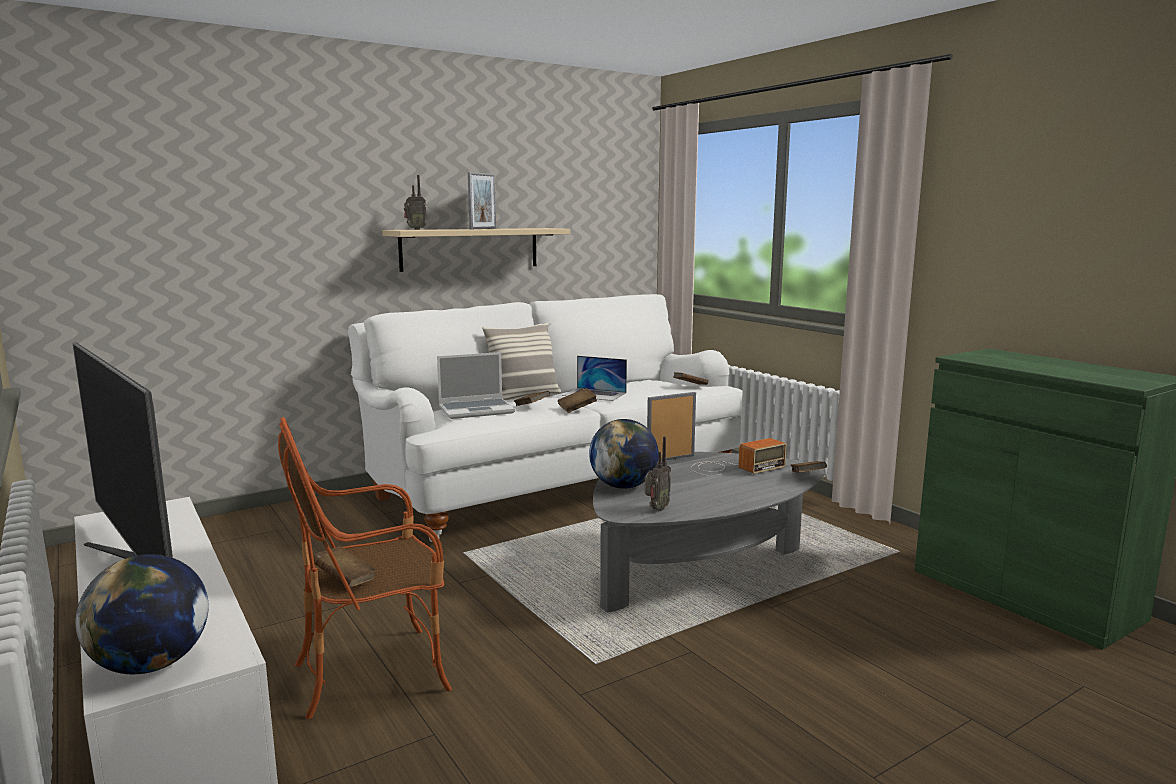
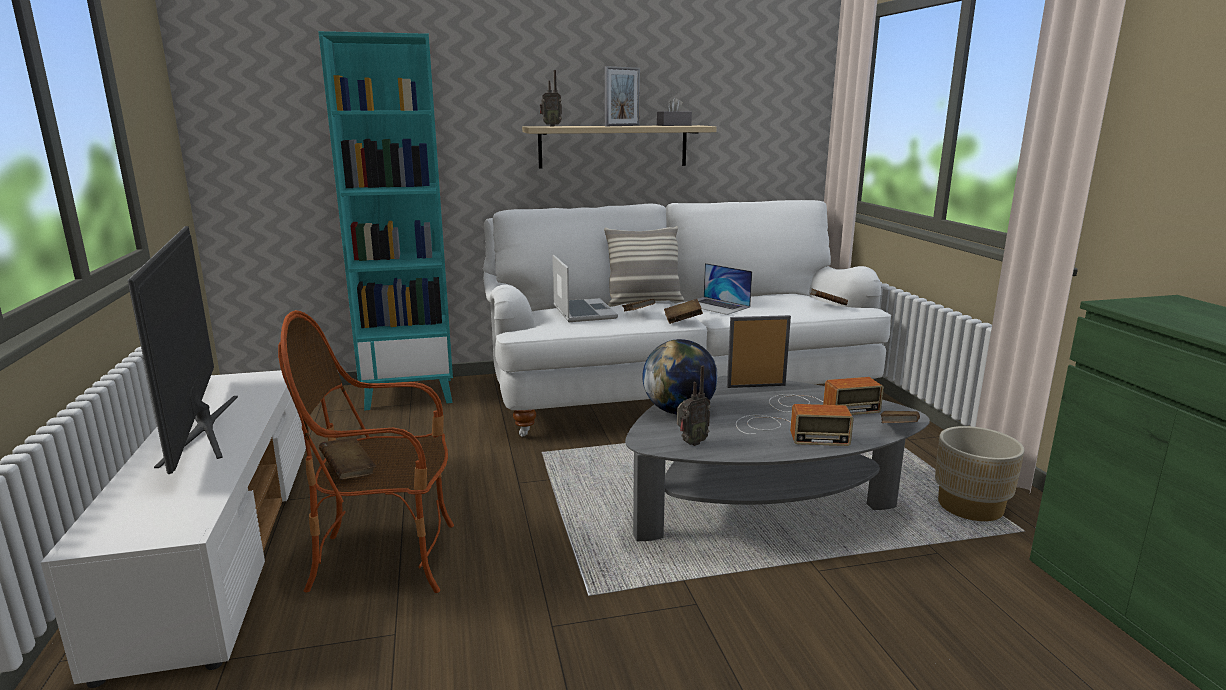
camera: 20 degrees right, 5 degrees up
globe [75,554,209,674] -> none
laptop [437,352,515,419] -> laptop turned 105 degrees counterclockwise [552,255,618,322]
none -> turquoise bookcase [318,31,453,411]
none -> grey tissue box [657,98,692,126]
none -> radio [736,404,854,446]
none -> beige planter [935,426,1024,521]

